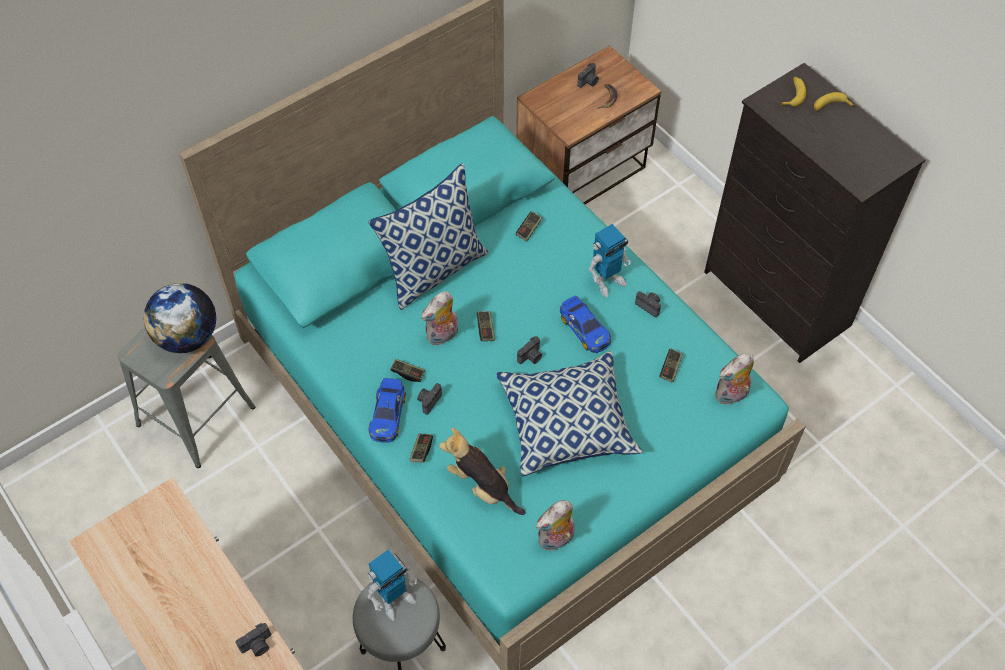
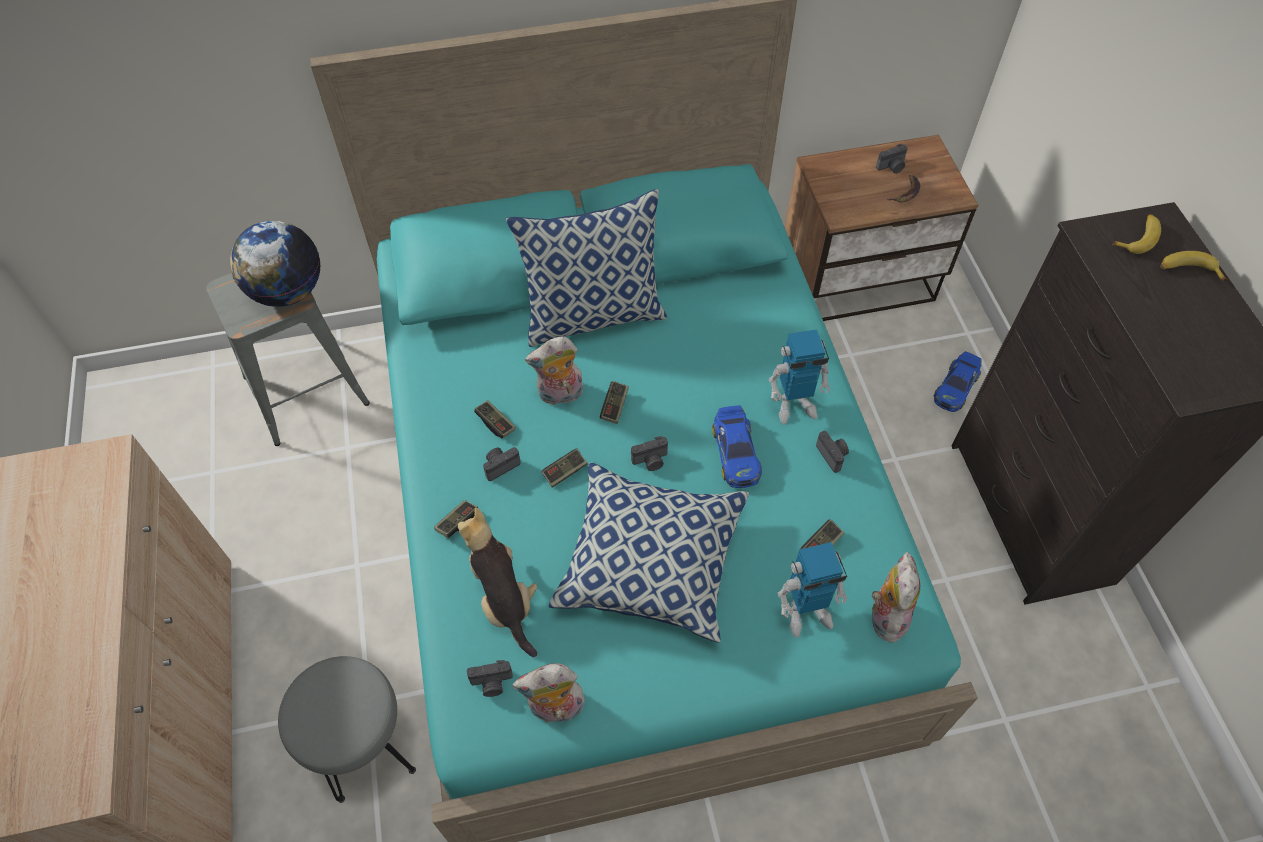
camera: 25 degrees right, 0 degrees up
camera [236,623,271,657] -> camera moved to [467,660,513,697]
toy robot [367,550,417,621] -> toy robot moved to [778,542,847,638]
toy car [368,378,406,443] -> toy car moved to [934,351,981,412]
game controller [516,211,542,242] -> game controller moved to [542,449,588,488]
plush toy [715,353,754,406] -> plush toy turned 105 degrees clockwise [872,552,920,644]

